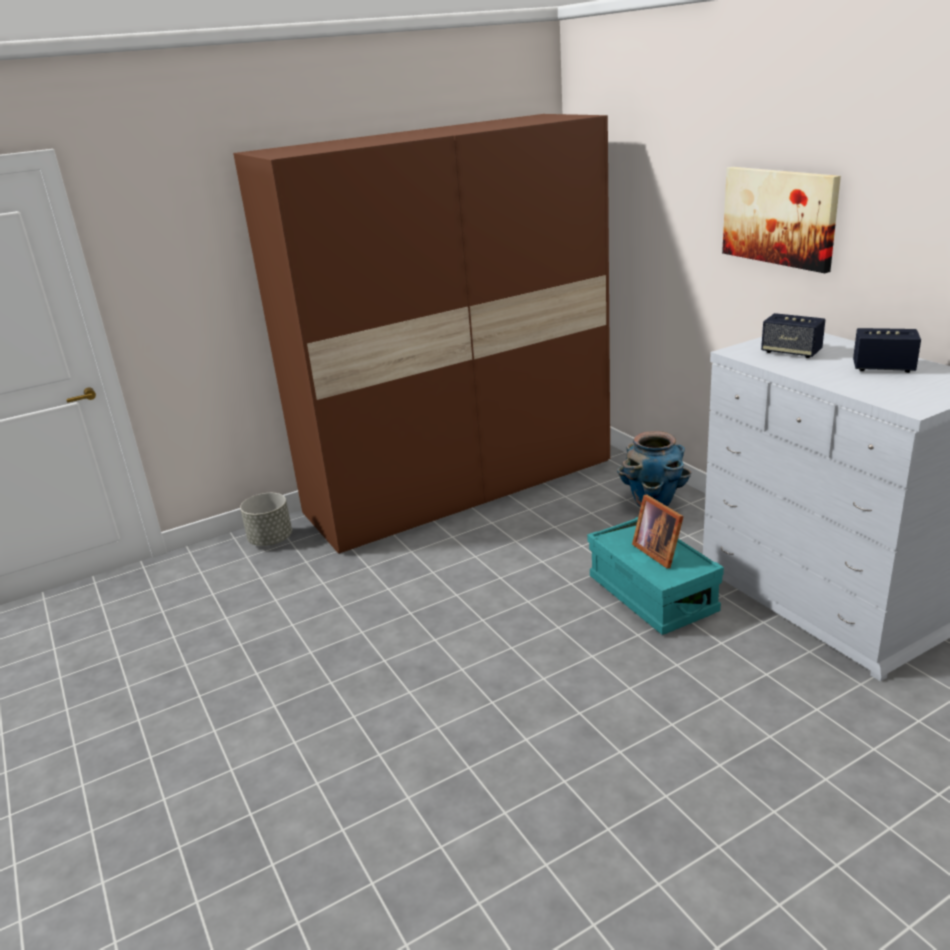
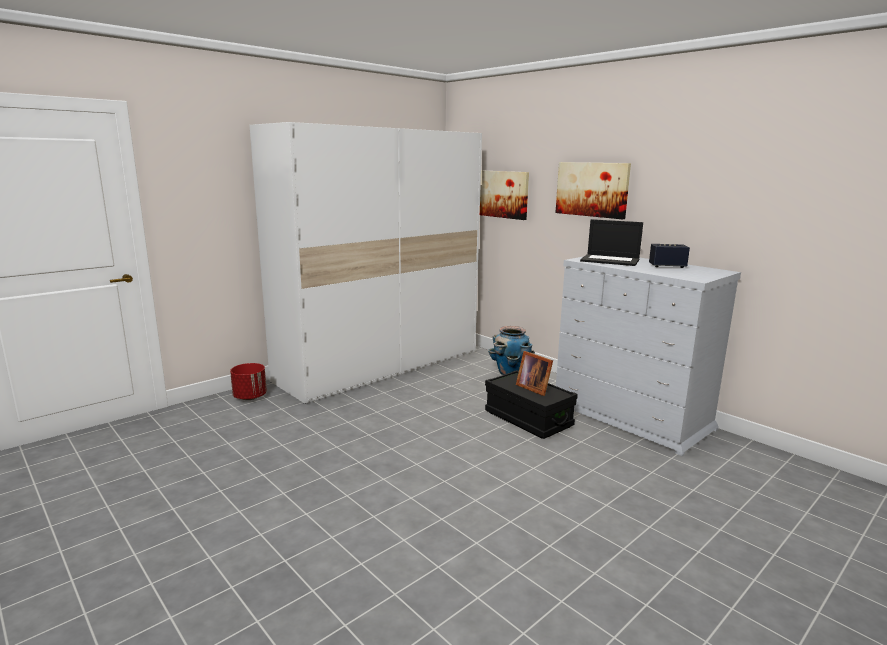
camera: 15 degrees left, 10 degrees down
brown wardrobe [233,114,610,554] -> white wardrobe [249,122,482,404]
grey planter [240,493,292,546] -> red planter [230,363,267,400]
turquoise storage box [587,517,724,635] -> black storage box [485,370,578,439]
speaker [761,313,825,358] -> laptop [580,219,643,266]
none -> picture [480,170,529,220]

